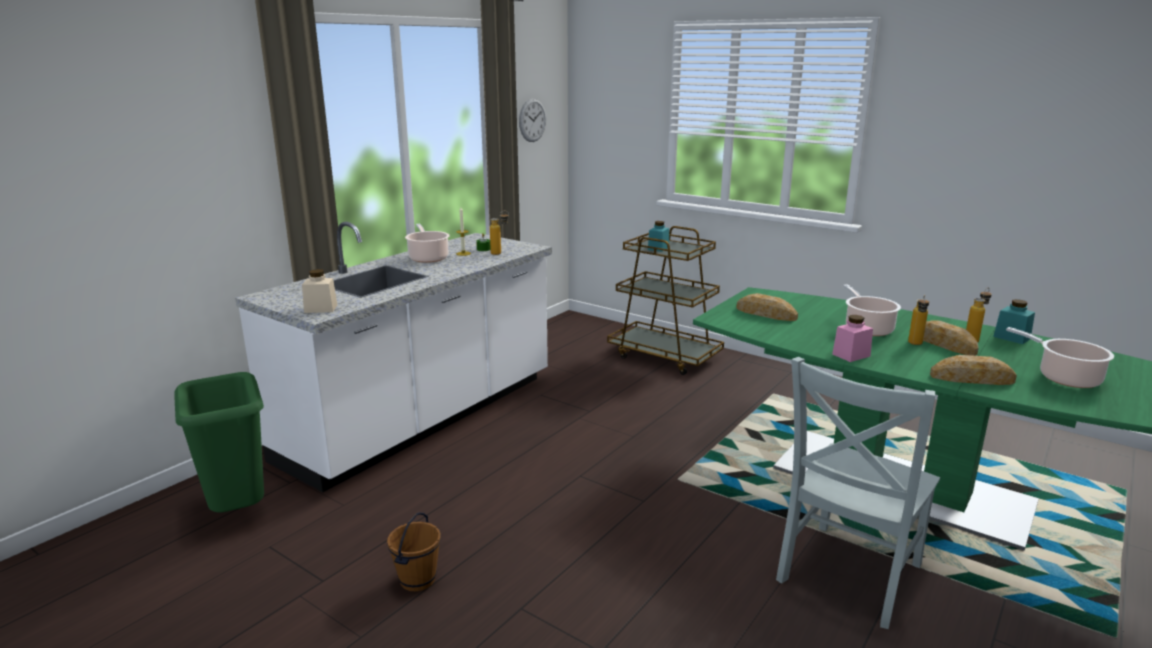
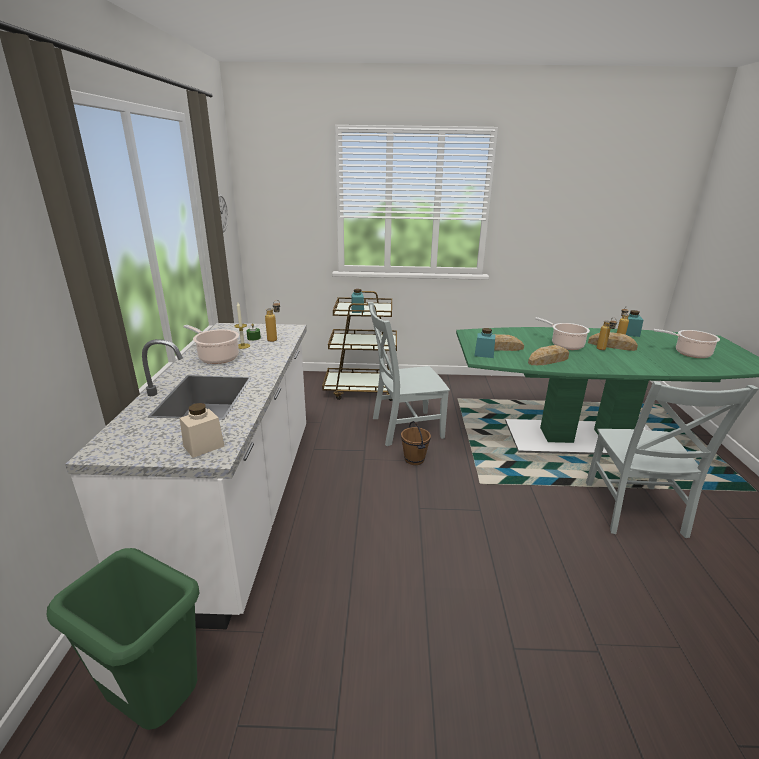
camera: 35 degrees left, 5 degrees up
brown bucket [387,512,441,592] -> brown bucket moved to [401,421,431,465]
pink jar [832,315,873,362] -> none
bread [930,355,1017,385] -> bread moved to [528,345,569,365]
none -> grey chair [368,302,450,446]
none -> turquoise jar [474,328,495,358]

